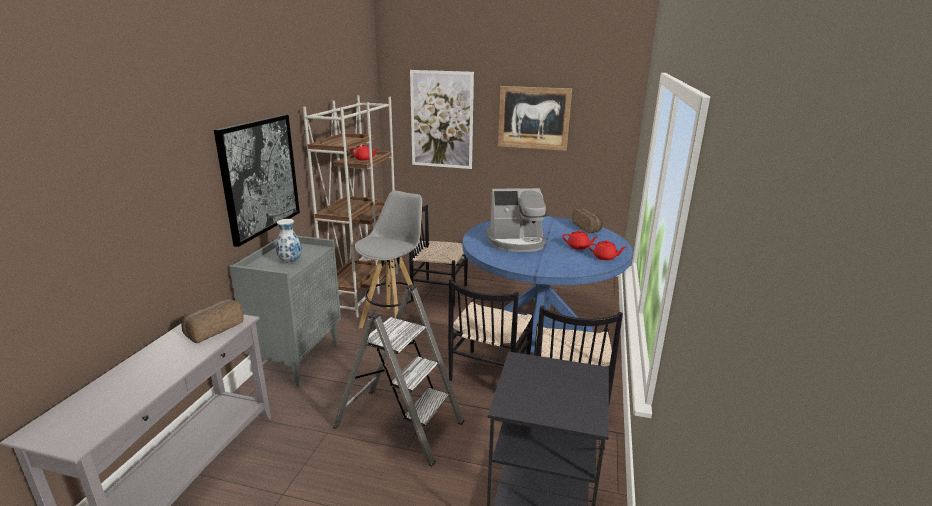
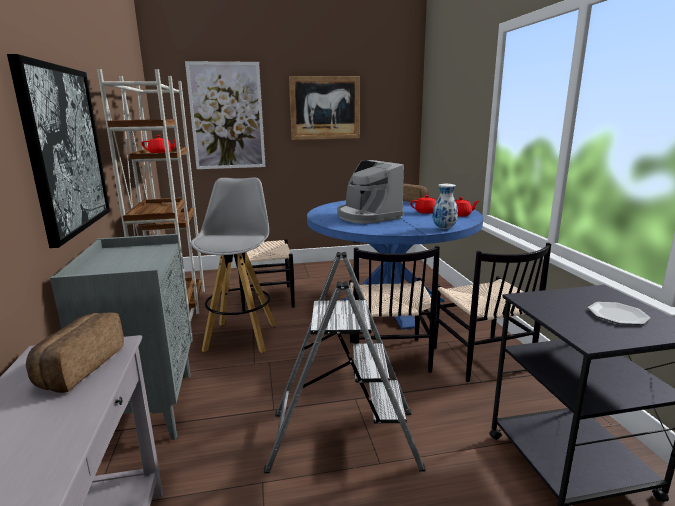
camera: 25 degrees left, 5 degrees down
vase [276,219,302,263] -> vase moved to [432,184,458,229]
coffee machine [486,188,547,252] -> coffee machine turned 90 degrees clockwise [337,160,404,224]
none -> plate [588,302,650,325]

